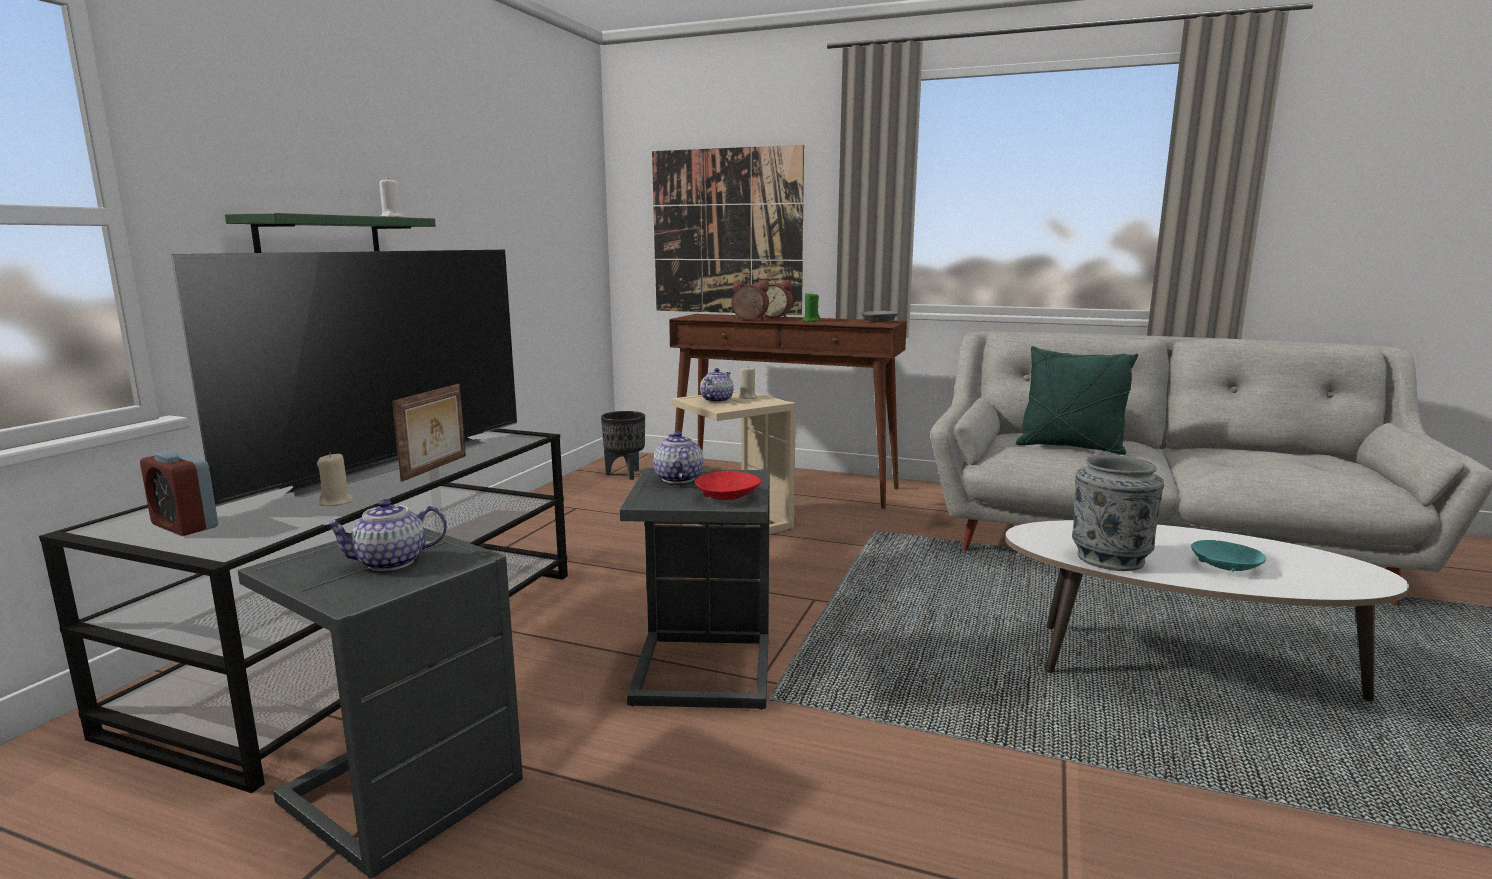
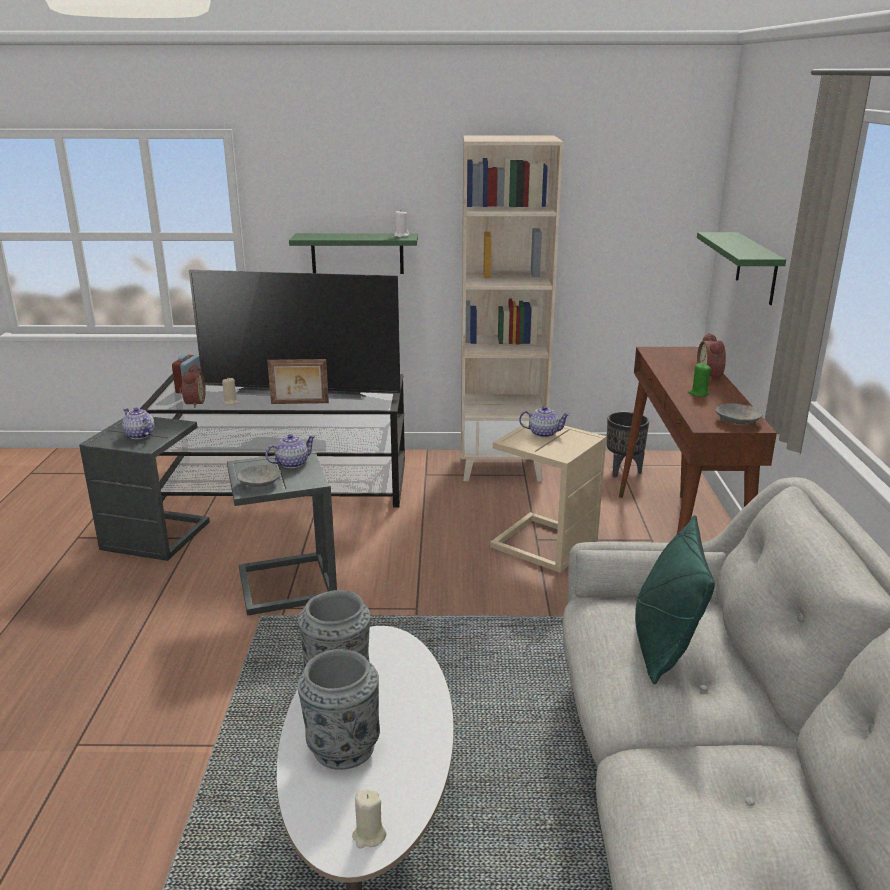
camera: 70 degrees right, 10 degrees up
picture [652,145,804,315] -> green shelf [697,232,786,305]
red bowl [695,471,761,500] -> grey bowl [237,465,281,487]
alarm clock [732,281,769,320] -> alarm clock moved to [179,365,206,408]
beige candle [739,366,757,399] -> beige candle moved to [352,790,386,848]
turquoise bowl [1191,540,1266,572] -> grey vase [297,649,380,770]
none -> beige bookcase [461,135,563,482]

